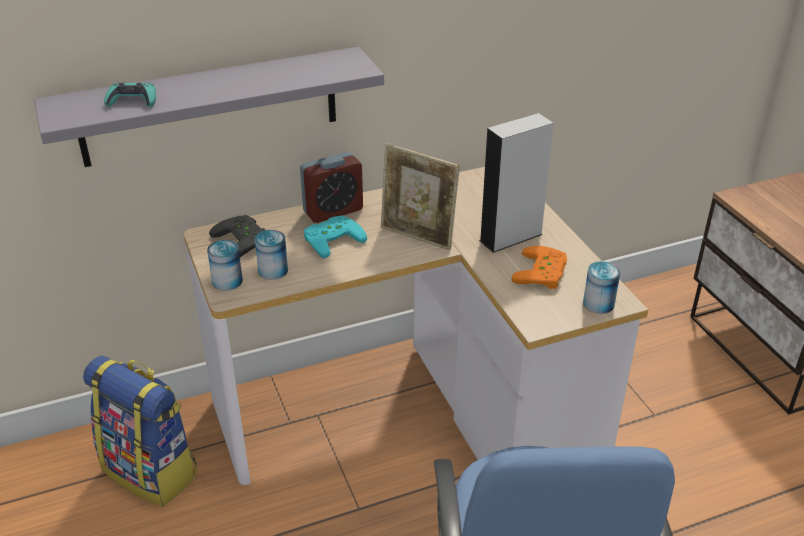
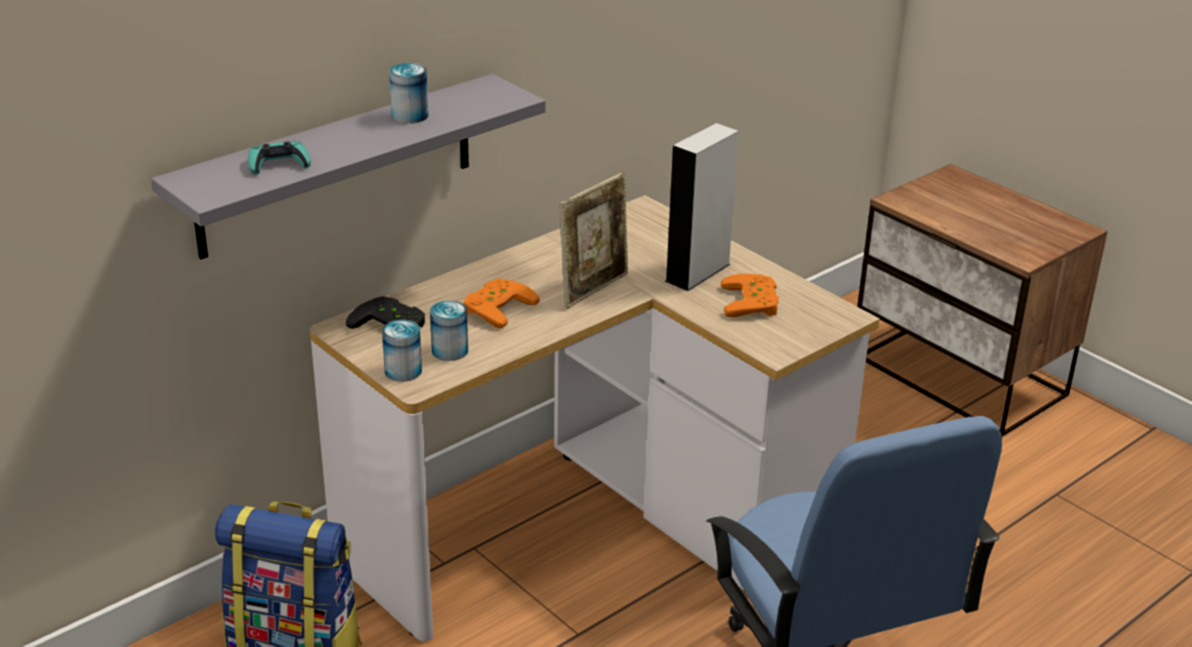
camera: 20 degrees left, 5 degrees down
alarm clock [300,152,363,223] -> none
turquoise game controller [304,215,367,259] -> orange game controller [463,278,540,329]
picture frame [381,143,460,250] -> picture frame turned 60 degrees counterclockwise [560,172,628,309]
can [583,261,620,314] -> can moved to [389,63,429,124]

